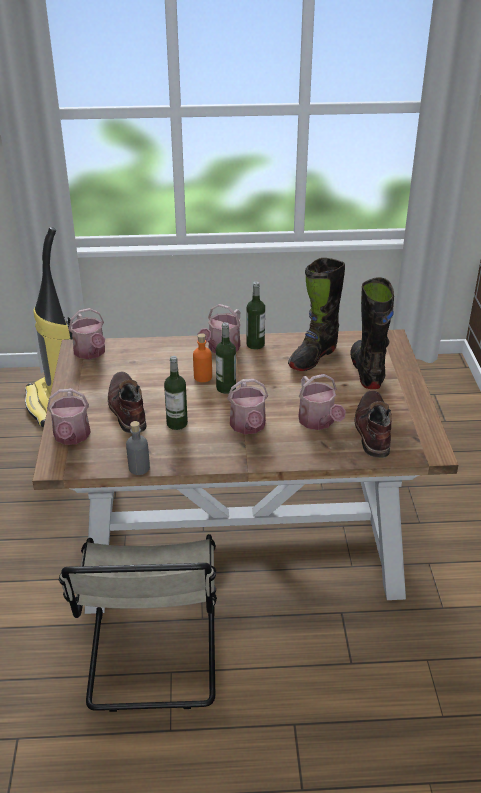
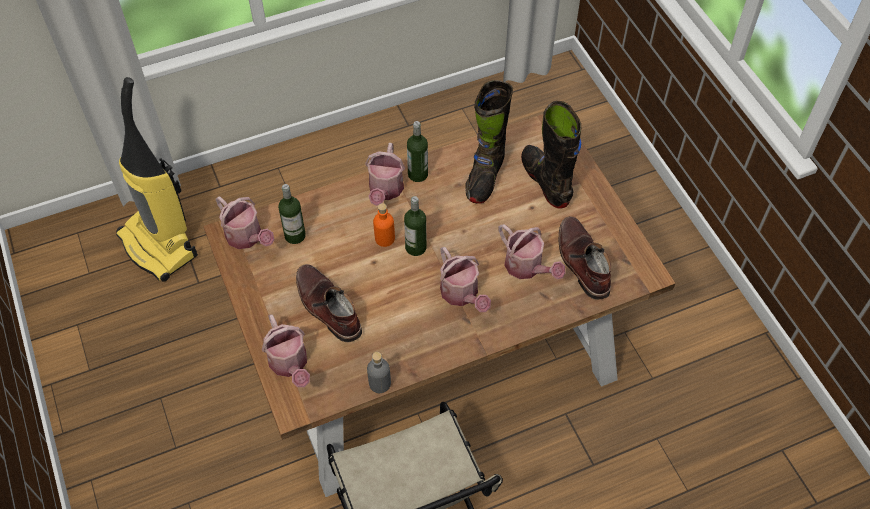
camera: 20 degrees left, 20 degrees up
bottle [164,356,188,430] -> bottle moved to [278,184,306,244]

